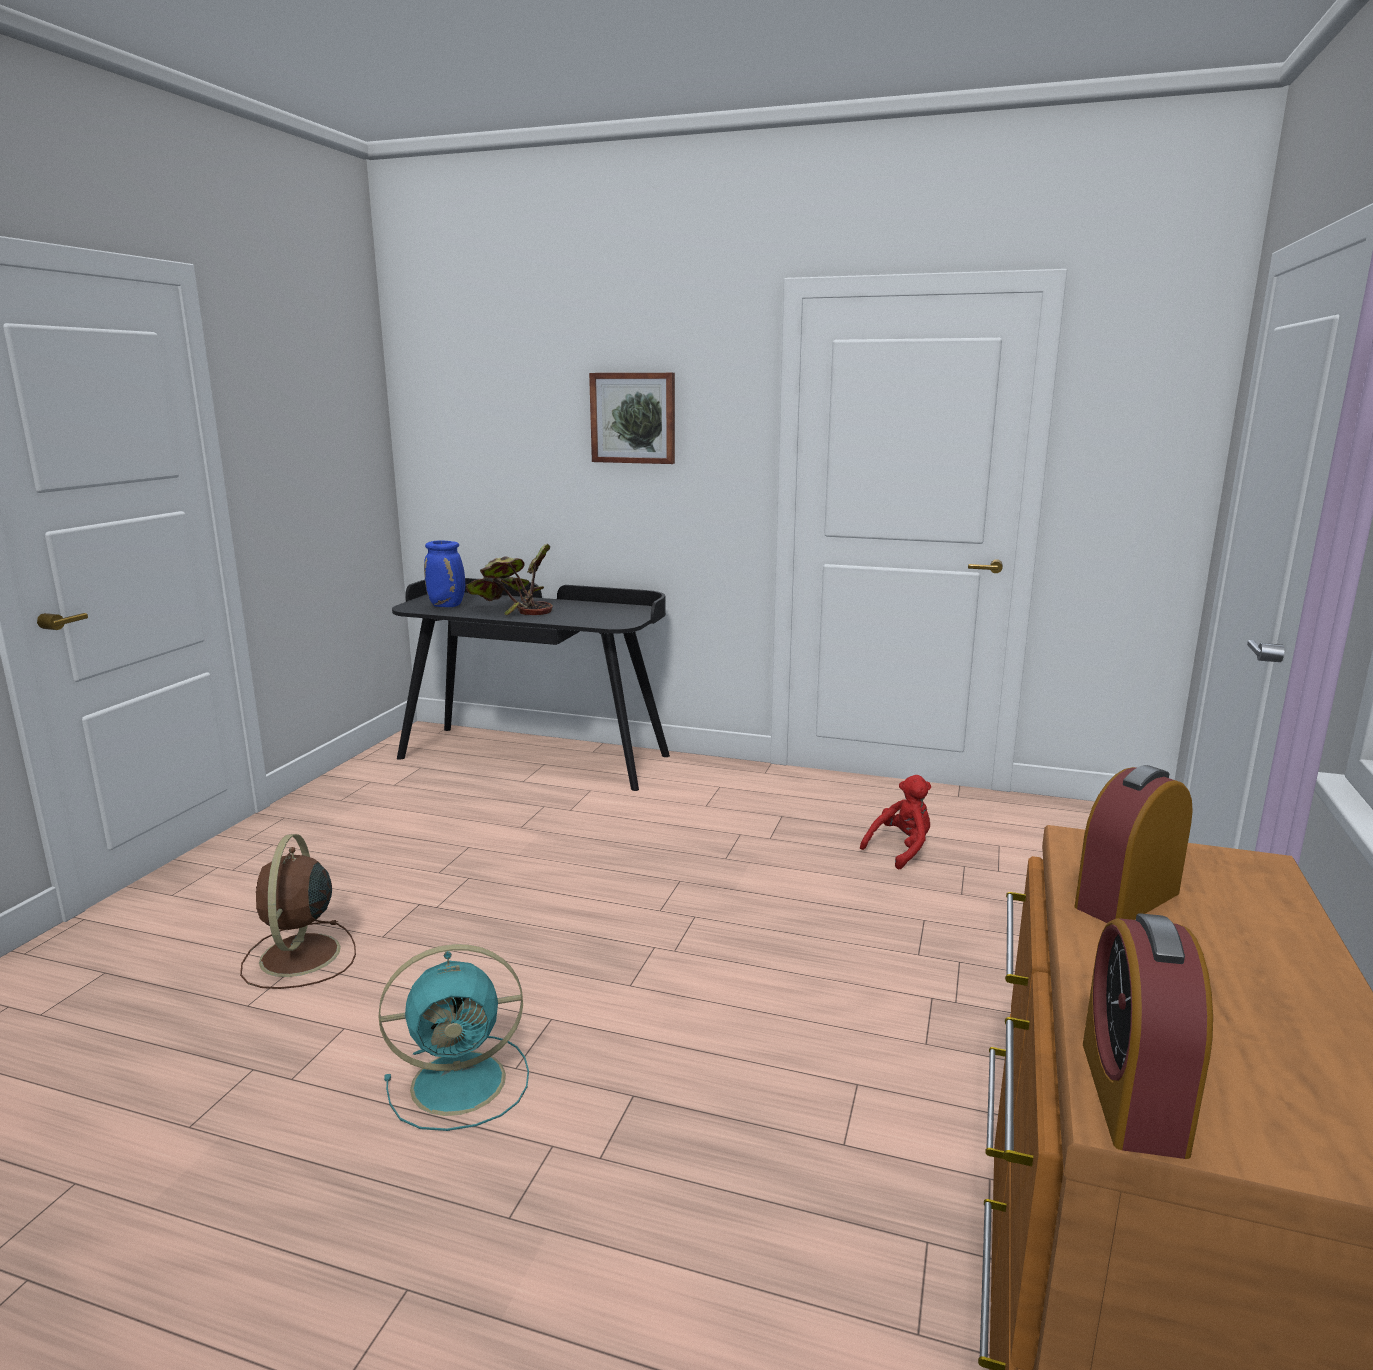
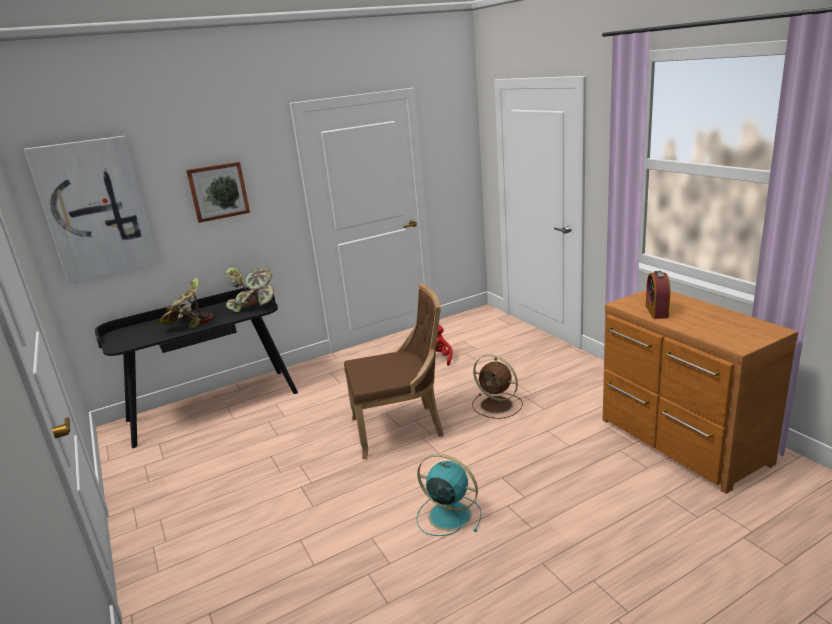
camera: 45 degrees left, 5 degrees up
brown fan [240,834,356,989] -> brown fan moved to [472,354,523,419]
turquoise fan [379,944,529,1131] -> turquoise fan turned 90 degrees counterclockwise [416,454,481,536]
blue vase [424,540,465,607] -> none
alarm clock [1083,913,1213,1159] -> none
none -> picture [24,136,159,284]
none -> potted plant [225,267,274,312]
none -> brown chair [344,284,444,459]

